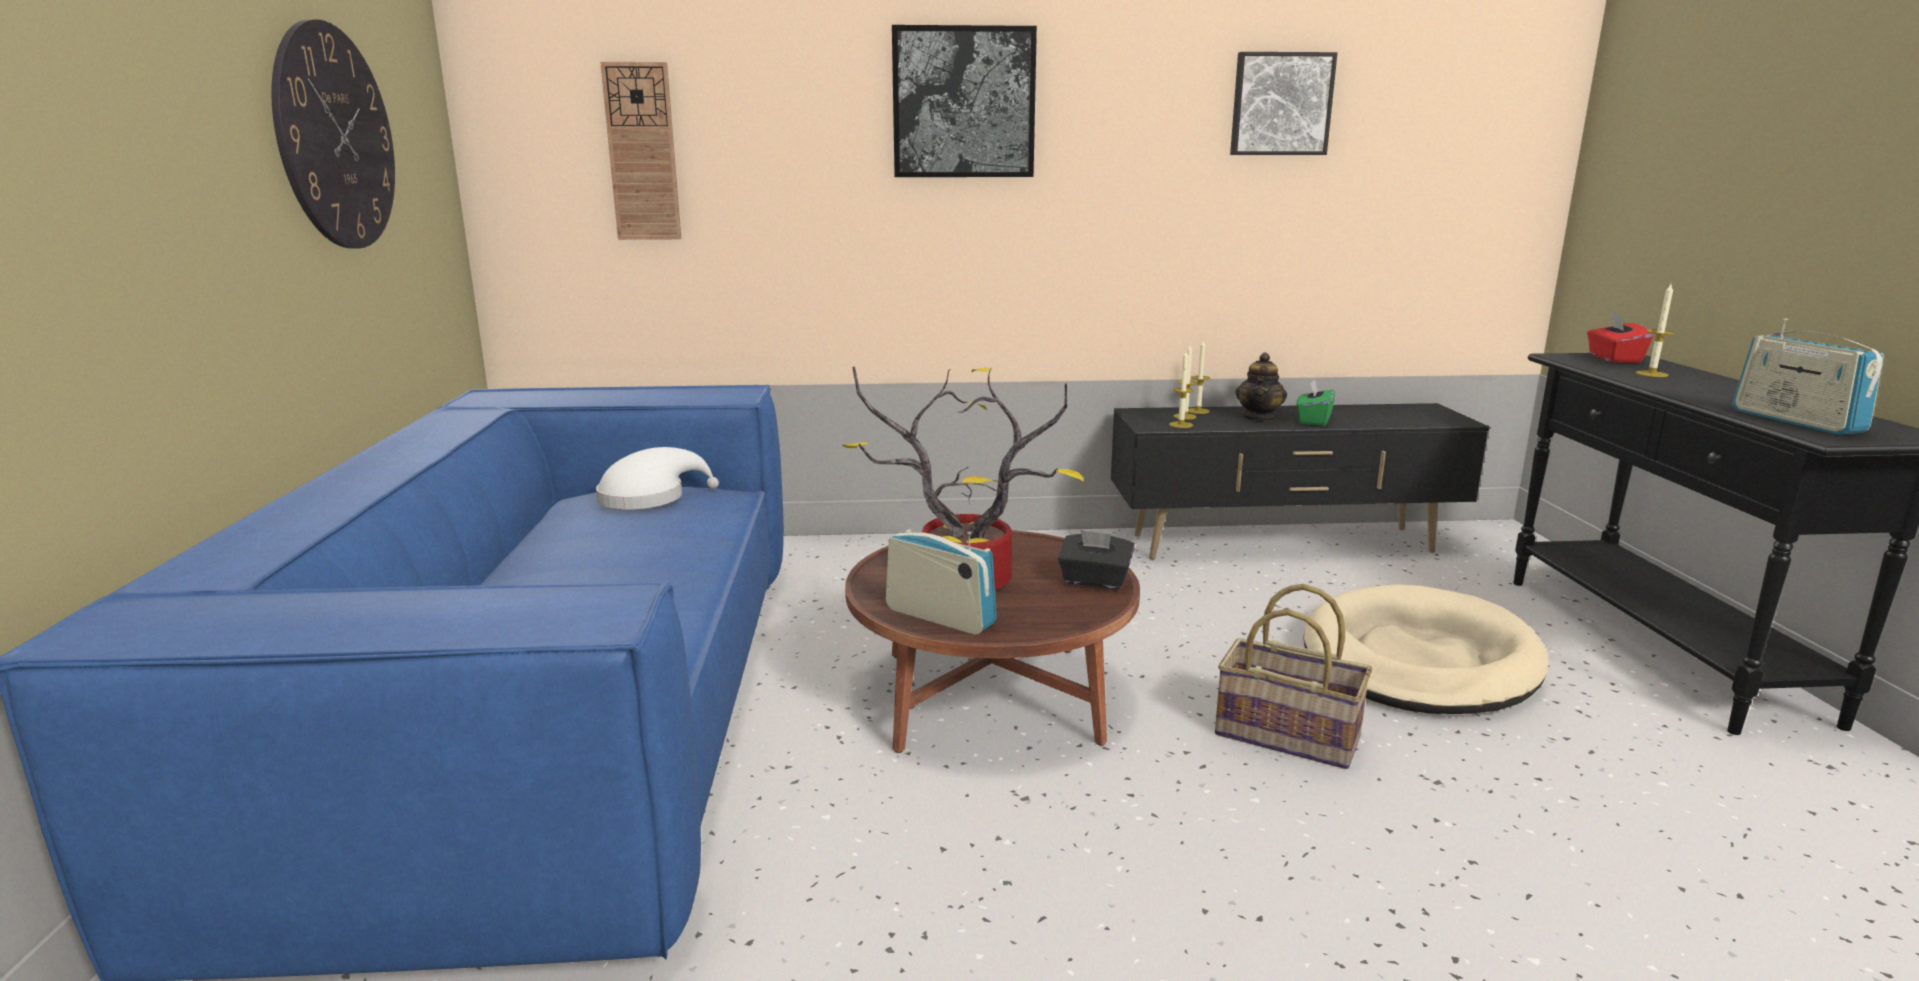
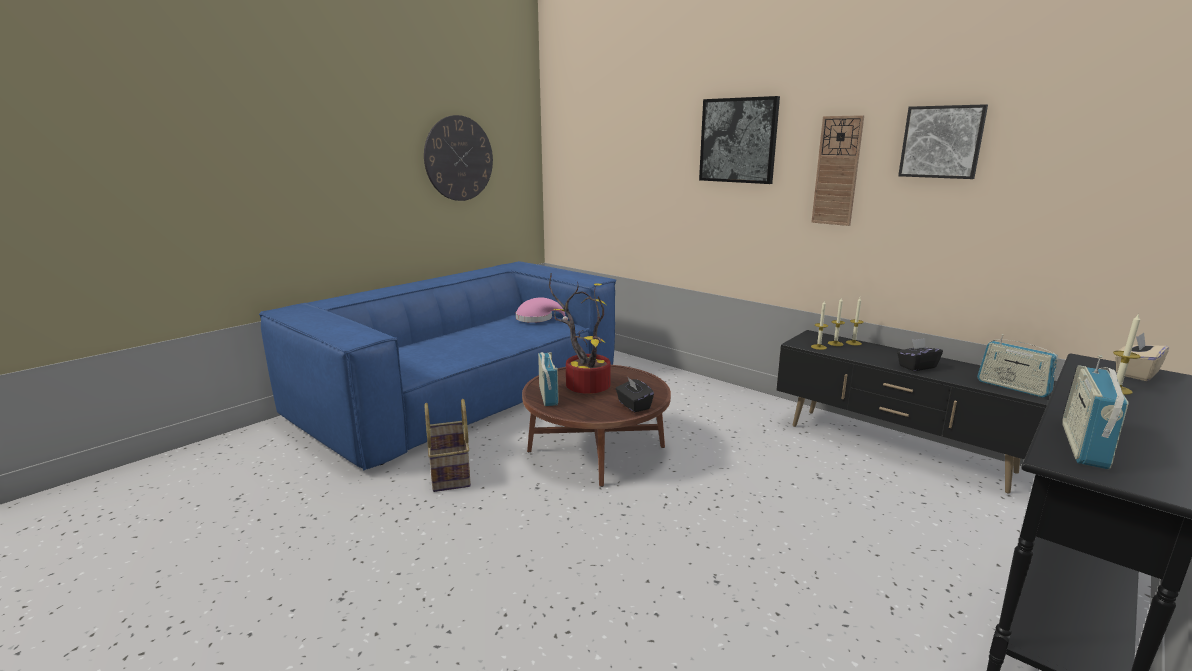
camera: 45 degrees right, 0 degrees up
white hat [596,447,719,509] -> pink hat [516,297,568,323]
wall clock [600,62,681,240] -> wall clock moved to [812,115,864,226]
basket [1215,584,1372,769] -> basket moved to [425,399,471,492]
teapot [1235,352,1287,422] -> none
green tissue box [1296,379,1336,426] -> black tissue box [897,338,943,371]
beige dog bed [1303,584,1549,714] -> none
red tissue box [1587,312,1653,363] -> beige tissue box [1115,333,1169,381]
none -> radio [977,334,1059,398]

